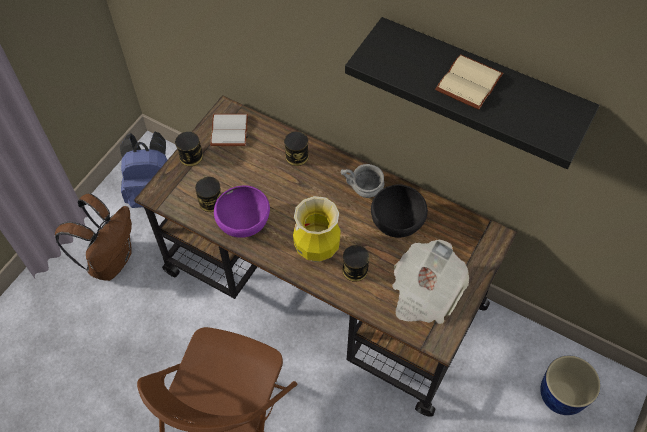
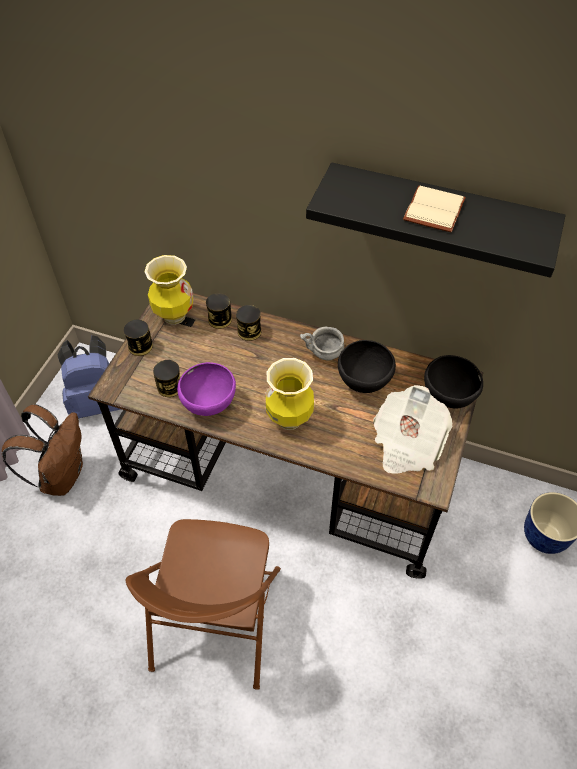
camera: 10 degrees left, 5 degrees down
white book [210,114,248,146] -> vase [145,255,194,325]
can [342,245,369,282] -> can moved to [206,293,232,329]
none -> black bowl [424,355,483,409]

